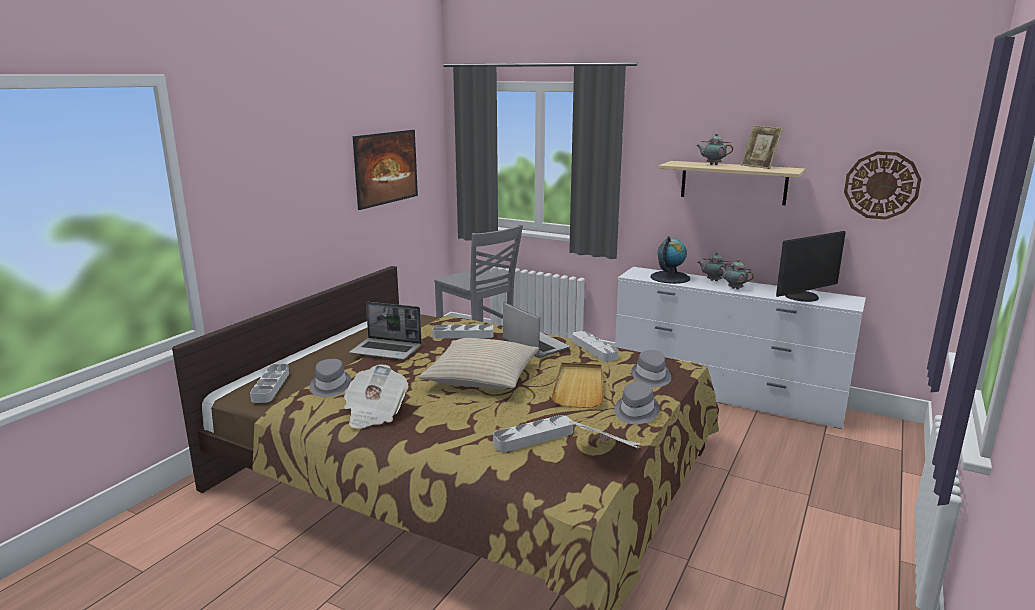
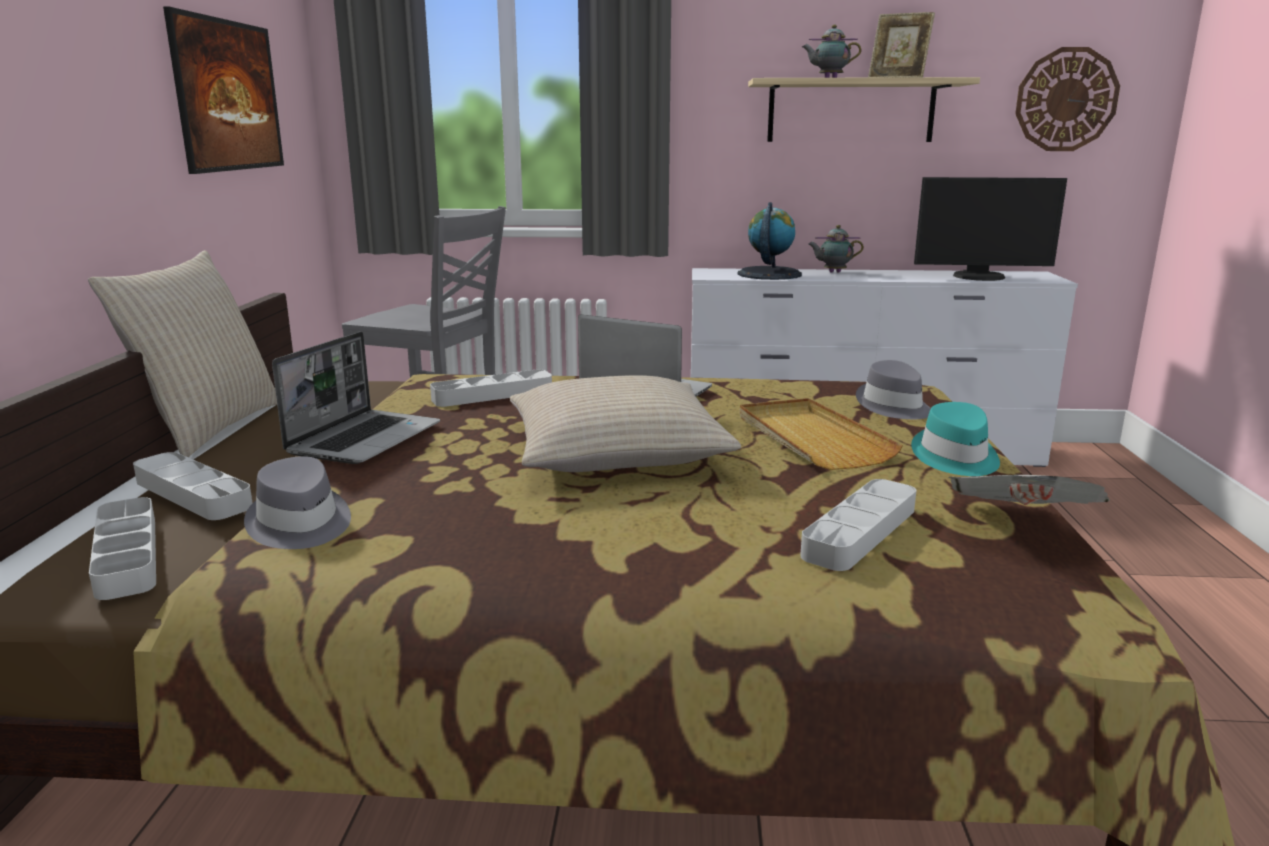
camera: 25 degrees left, 0 degrees up
newspaper [344,364,408,428] -> none
laptop [349,302,422,360] -> laptop turned 60 degrees counterclockwise [272,331,440,464]
grey tray [572,331,619,362] -> grey tray moved to [133,452,253,520]
grey hat [614,382,660,424] -> turquoise hat [911,402,1000,476]
teapot [719,259,754,290] -> none
monitor [776,231,846,302] -> monitor turned 60 degrees clockwise [914,177,1067,281]
none -> beige pillow [88,250,277,457]

